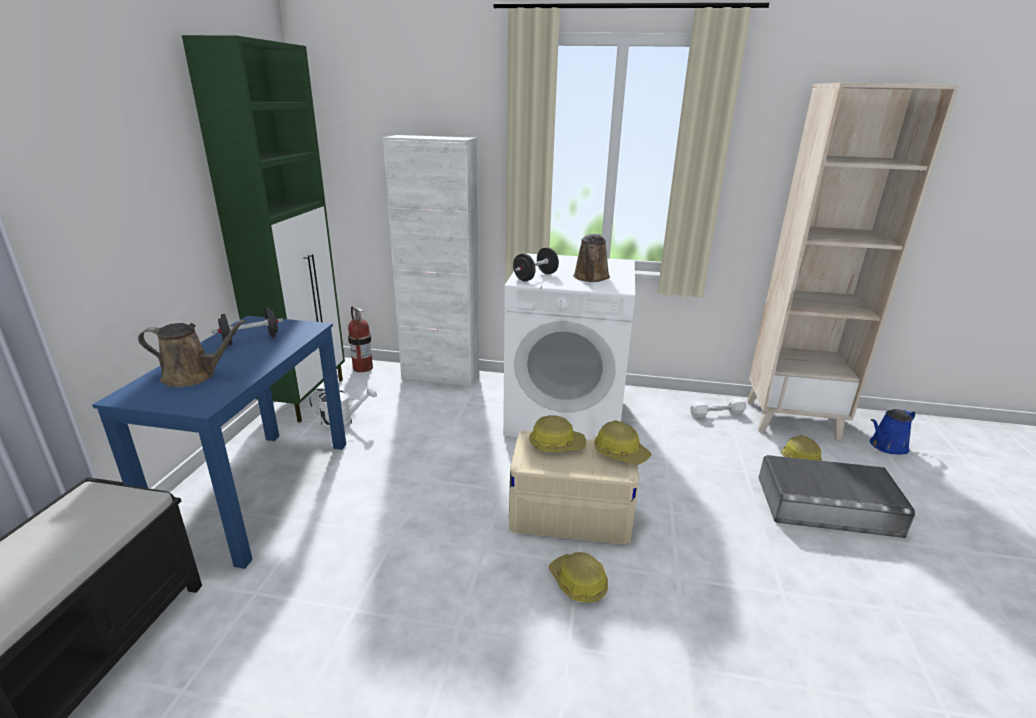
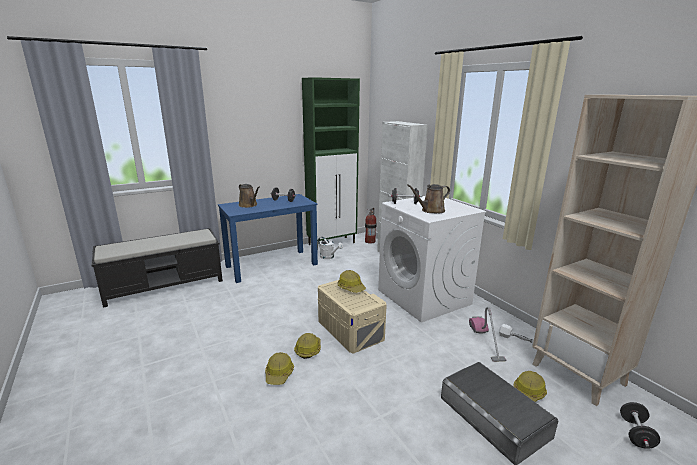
camera: 50 degrees right, 5 degrees down
hard hat [594,421,652,465] -> hard hat moved to [265,352,294,385]
blue watering can [870,409,915,454] -> black dumbbell [620,402,660,449]
none -> vacuum cleaner [469,307,506,362]

